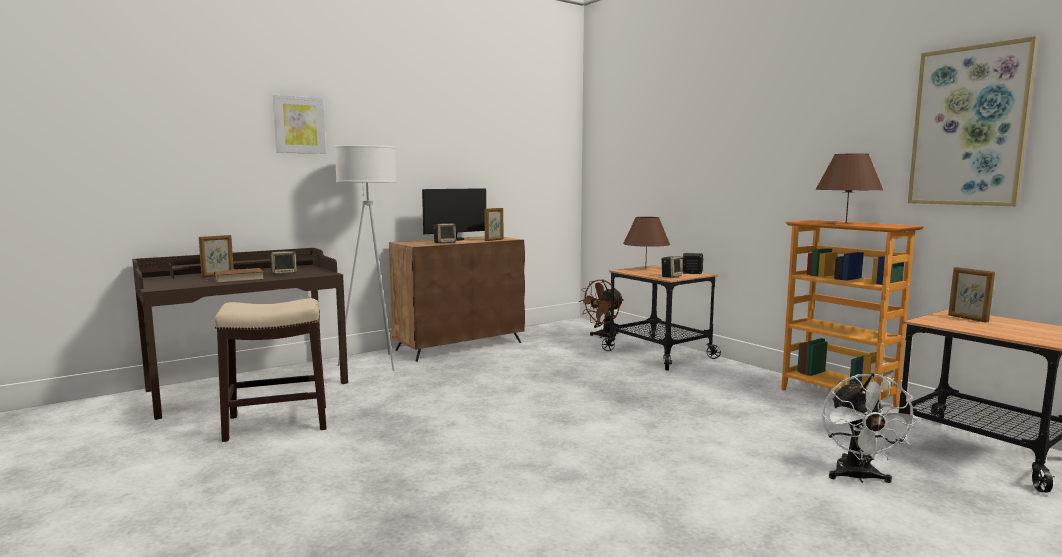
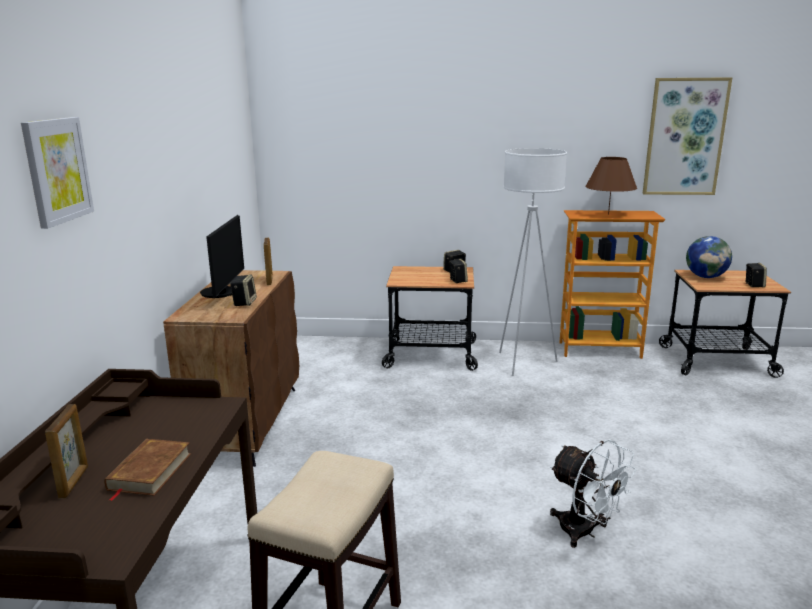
camera: 50 degrees left, 10 degrees up
speaker [269,251,297,275] -> speaker moved to [745,263,767,287]
white floor lamp [334,145,397,371] -> white floor lamp moved to [499,148,567,376]
brown fan [579,280,624,341] -> none
brown table lamp [623,217,670,269] -> none
white fan [822,373,921,483] -> white fan moved to [550,439,636,548]
picture frame [948,267,995,322] -> globe [686,236,732,278]

